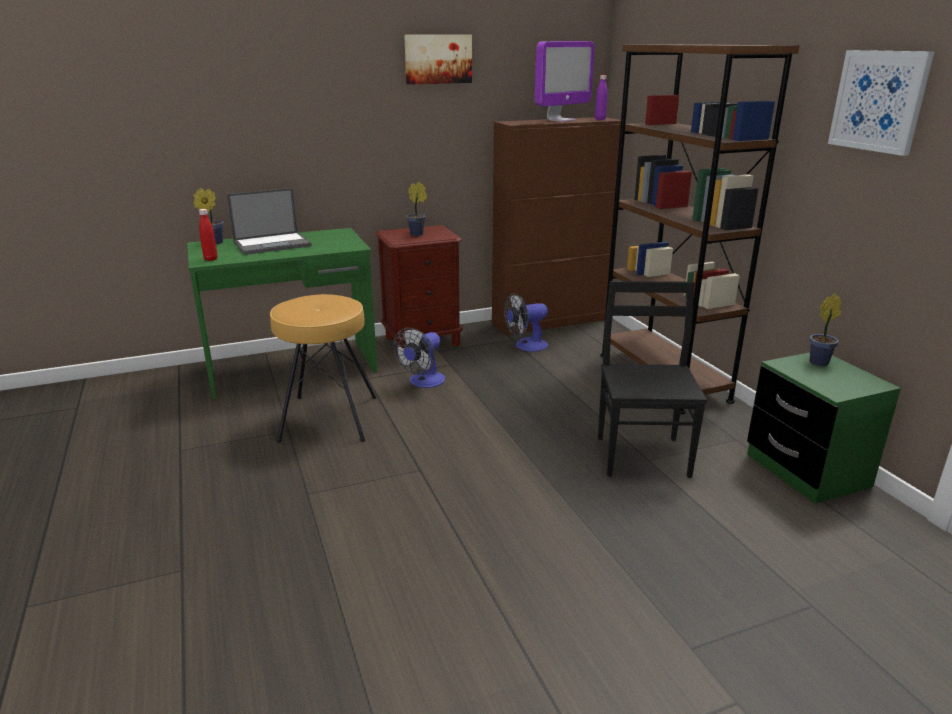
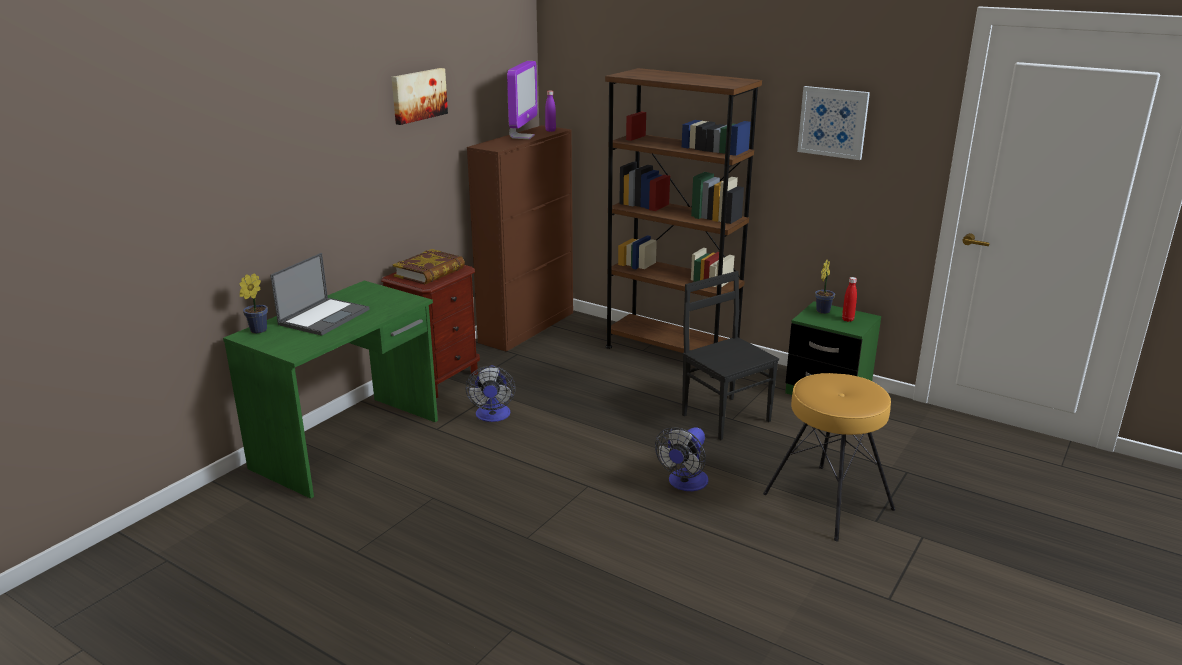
camera: 35 degrees left, 0 degrees up
red bottle [199,209,218,261] -> red bottle moved to [842,277,857,322]
brown stool [270,294,376,443] -> brown stool moved to [763,373,895,541]
potted plant [406,182,427,236] -> book [393,249,465,284]
fan [504,293,548,352] -> fan moved to [655,427,708,491]

